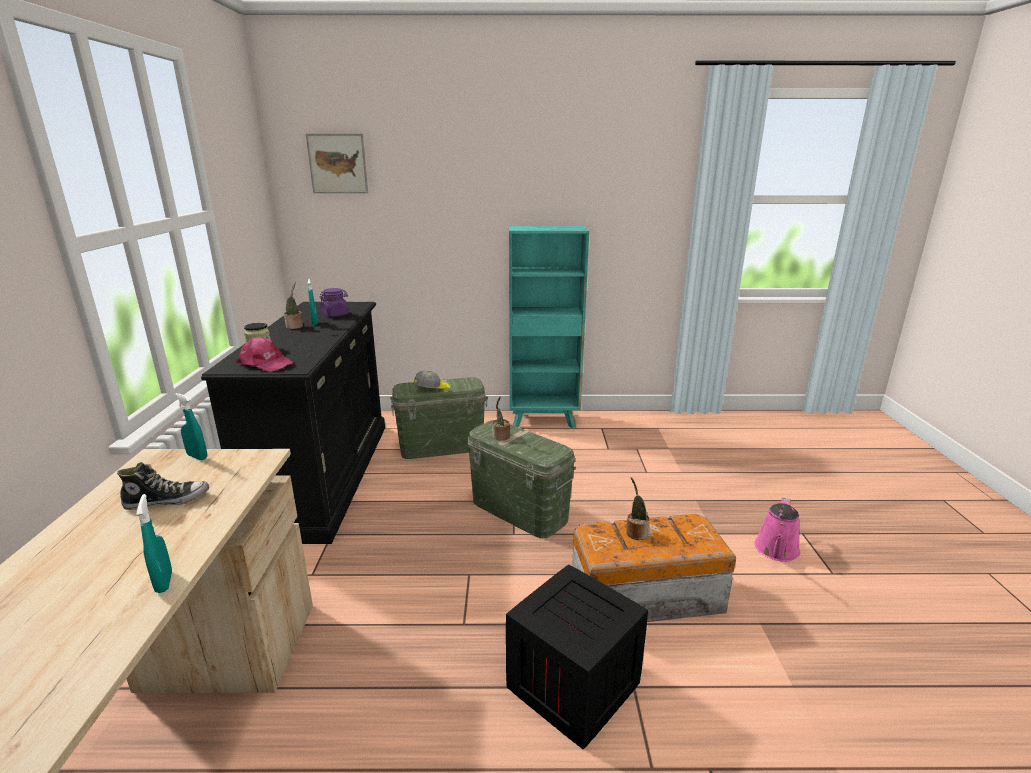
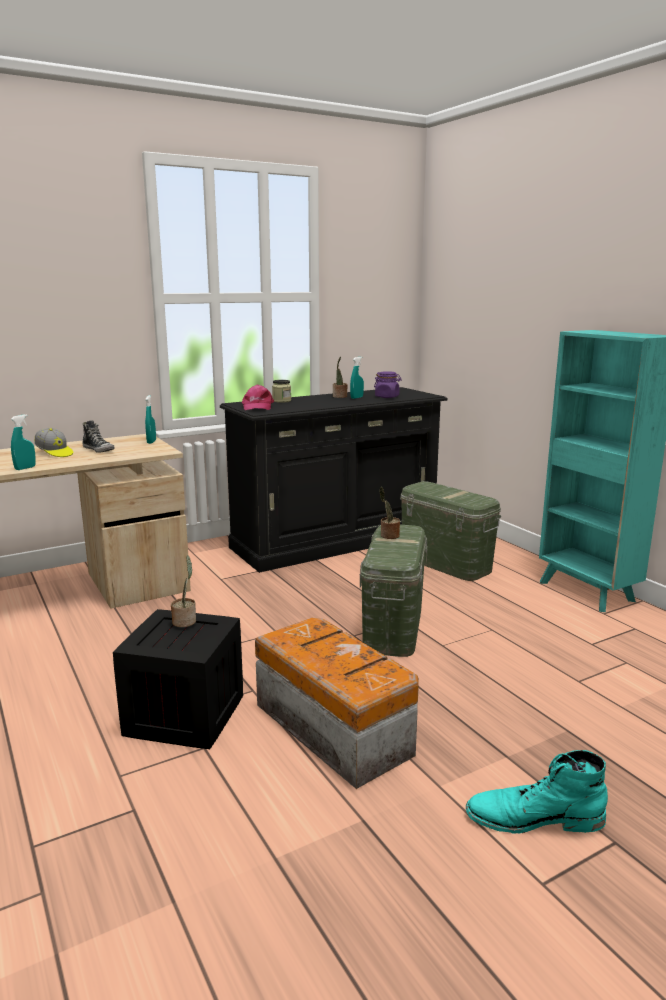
camera: 60 degrees right, 5 degrees down
picture [306,134,368,193] -> none
cap [414,370,450,389] -> cap moved to [34,428,73,457]
potted plant [627,477,650,540] -> potted plant moved to [171,555,196,627]
pink watering can [754,498,800,562] -> turquoise boot [466,750,608,834]

